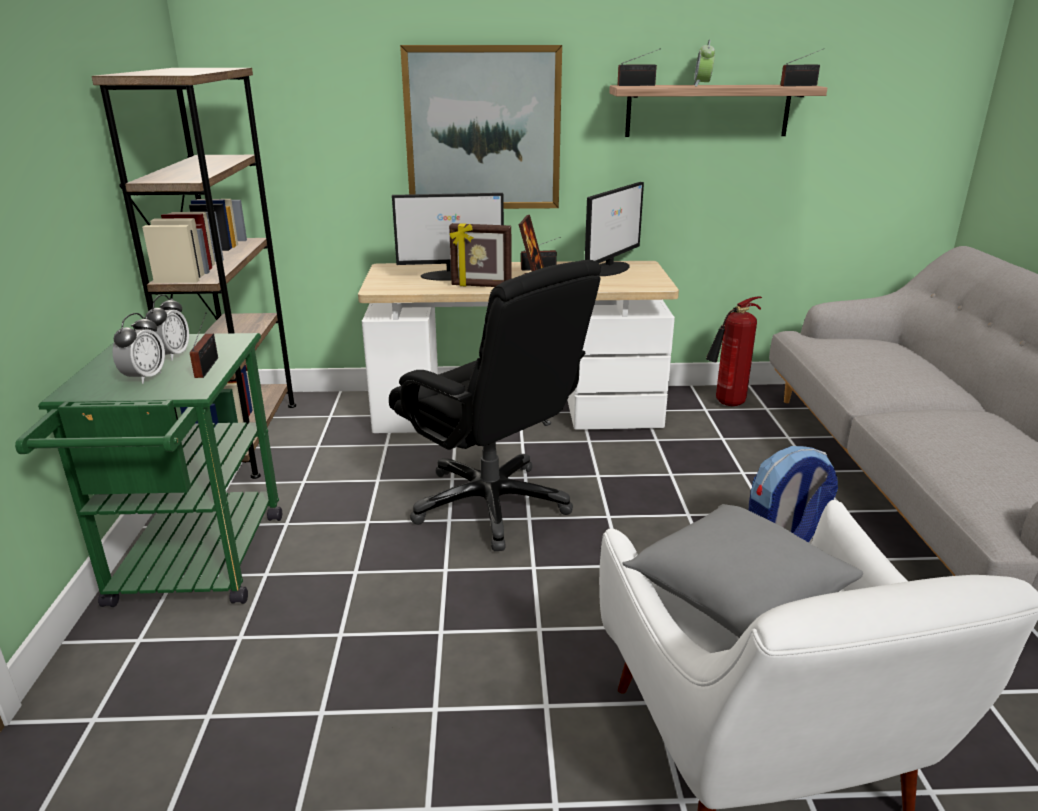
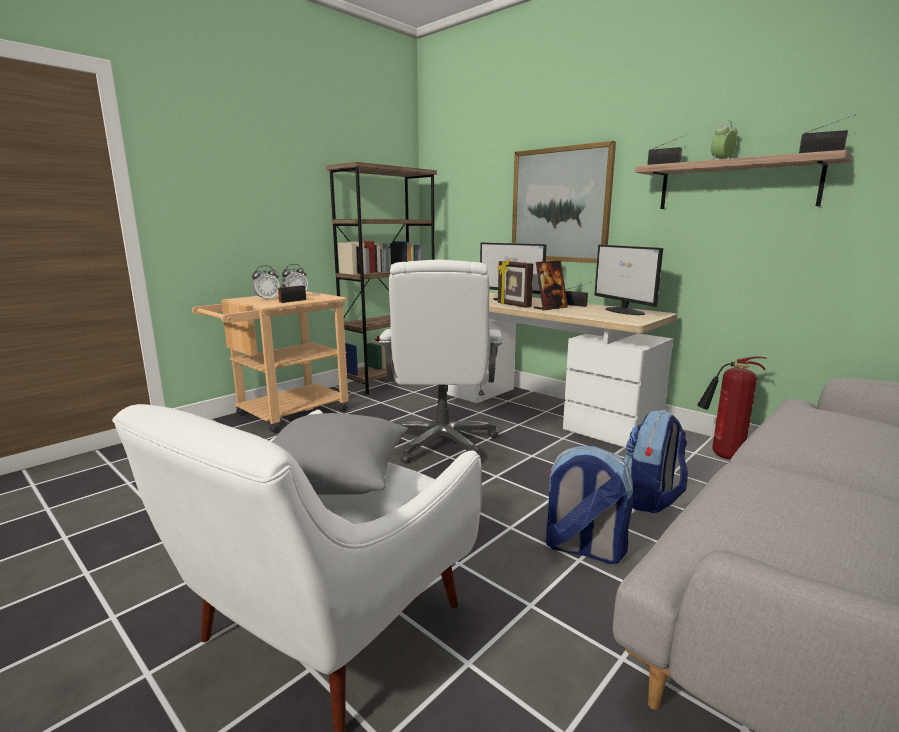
camera: 45 degrees right, 10 degrees down
green cart [15,333,282,607] -> beige cart [192,291,349,434]
black office chair [389,260,601,551] -> white office chair [379,260,502,464]
monitor [585,182,644,276] -> monitor turned 75 degrees clockwise [595,245,663,315]
none -> backpack [623,410,688,513]

